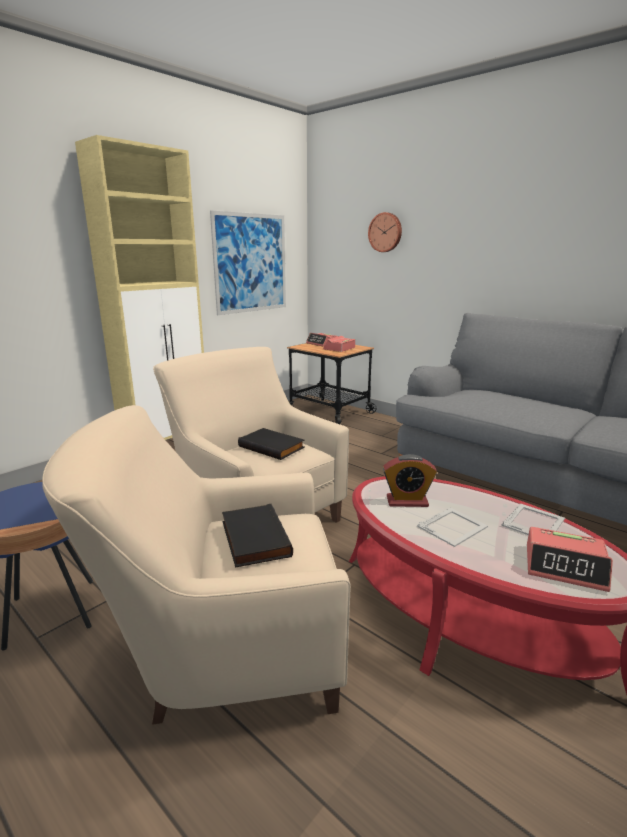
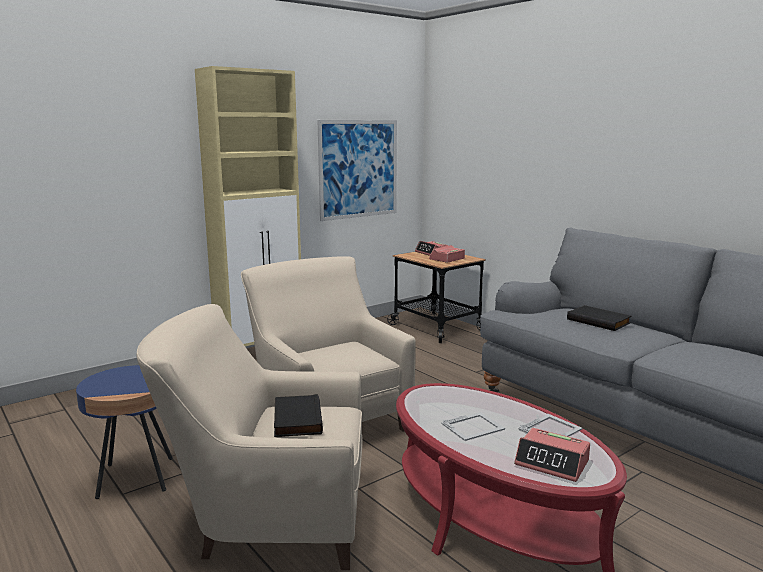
camera: 10 degrees right, 5 degrees down
black book [238,428,305,460] -> black book moved to [567,305,632,331]
wall clock [368,212,402,252] -> none
alarm clock [383,454,437,507] -> none

